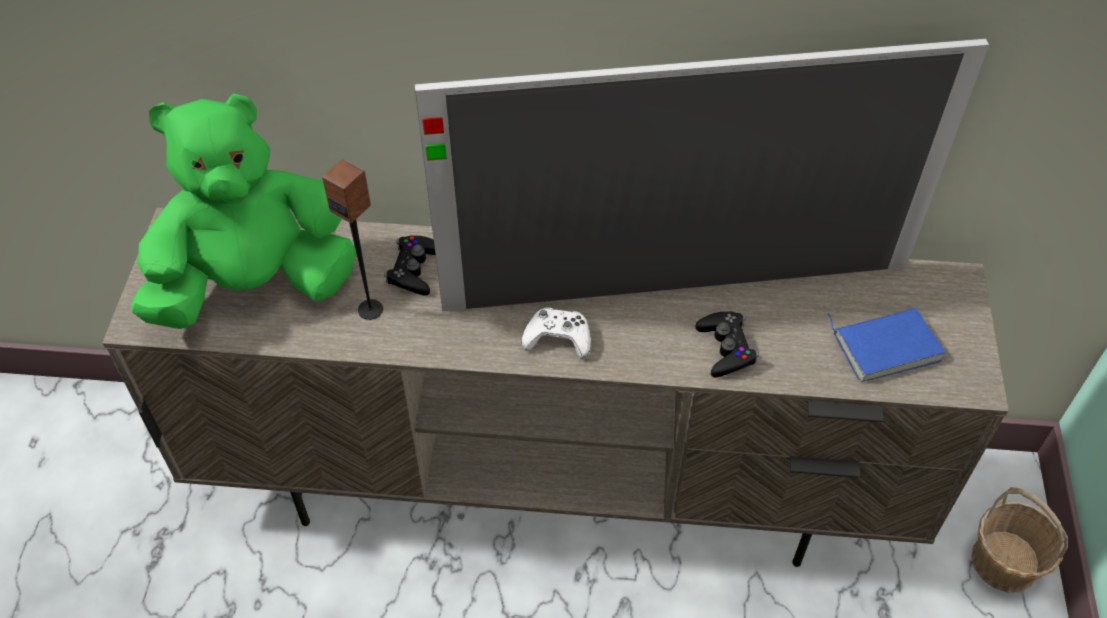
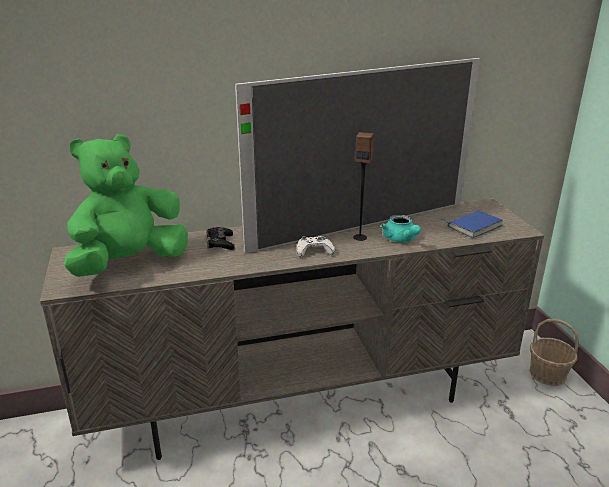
camera: 20 degrees left, 25 degrees down
speaker [322,159,383,320] -> speaker moved to [353,132,374,241]
black game controller [695,311,759,378] -> turquoise teapot [381,215,421,242]

